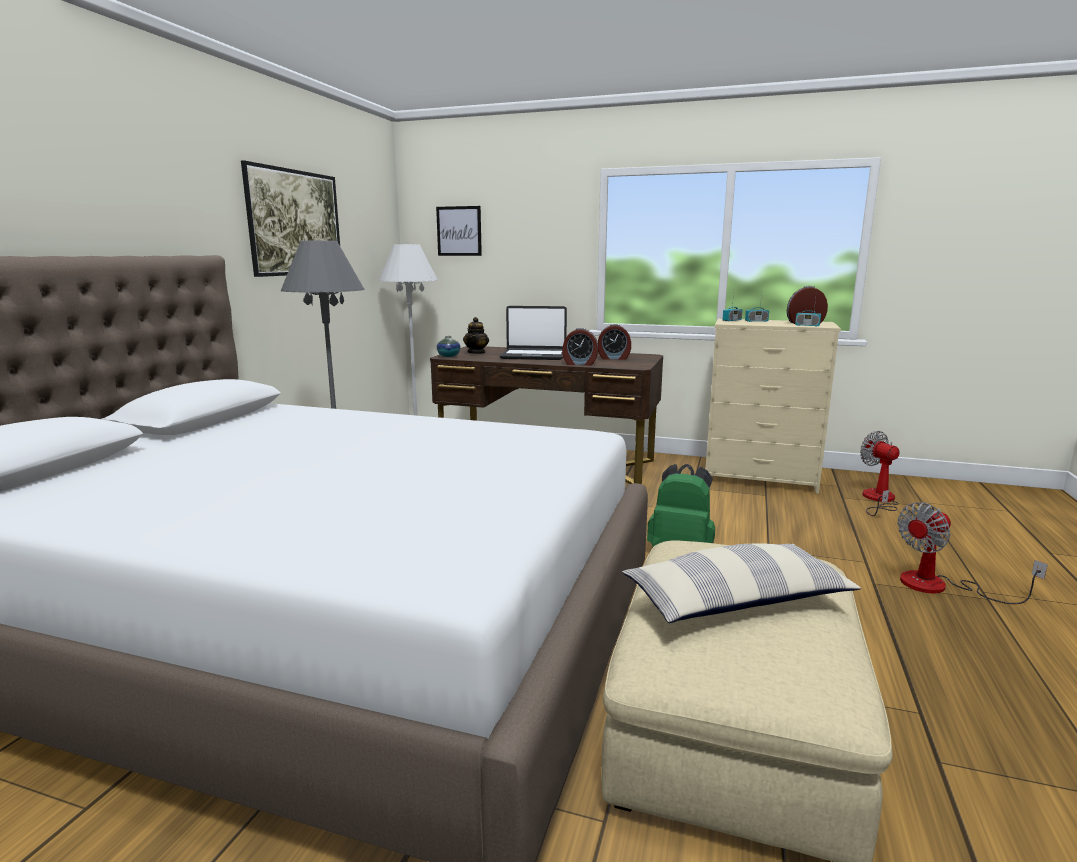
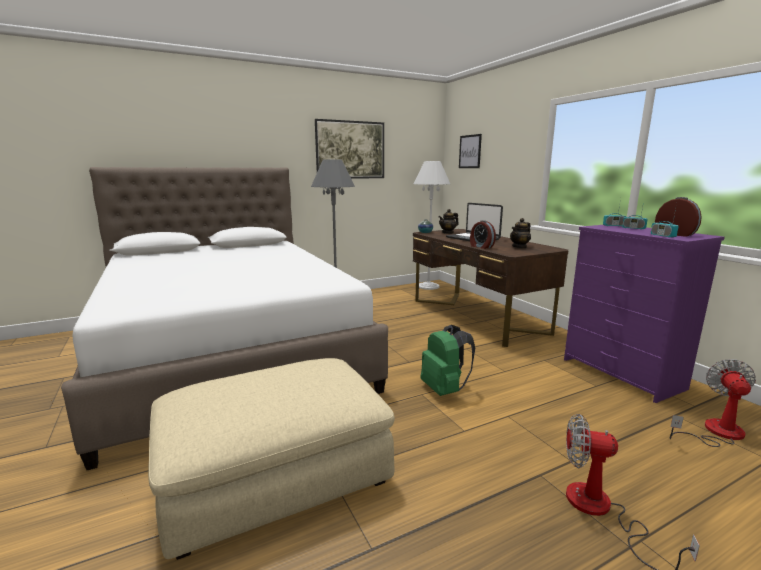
camera: 45 degrees right, 0 degrees up
alarm clock [598,324,631,360] -> teapot [510,218,531,248]
pillow [622,544,861,623] -> none
beige dresser [705,319,841,493] -> purple dresser [564,225,725,403]

